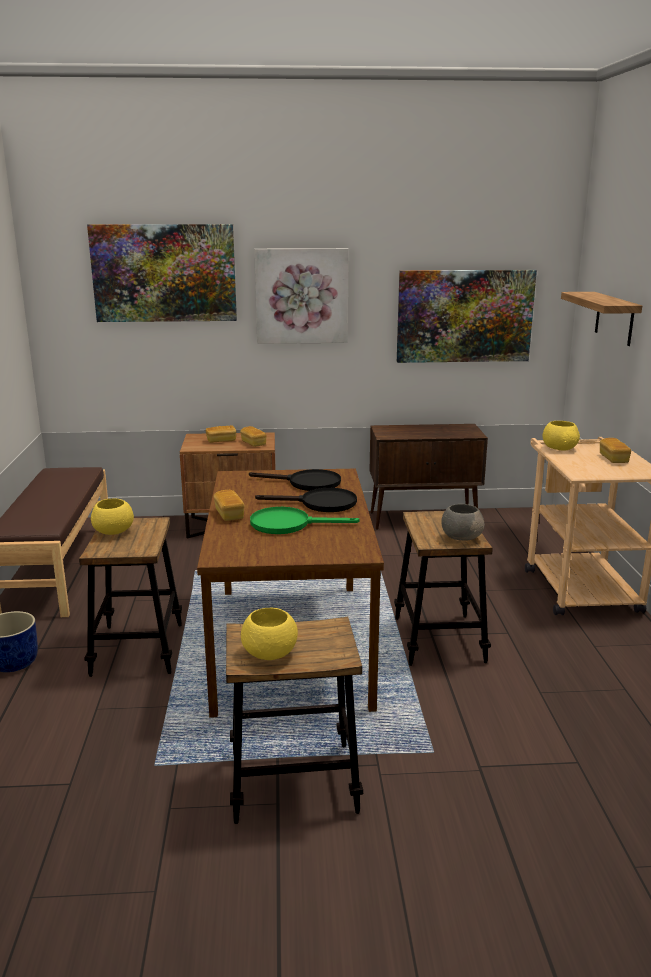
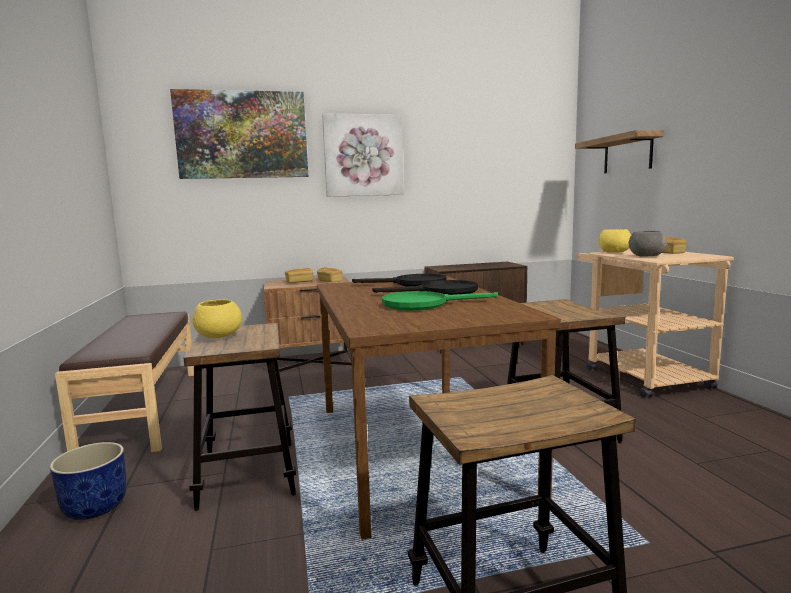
camera: 10 degrees left, 10 degrees down
bread [214,490,245,521] -> none
yellow bowl [241,608,298,660] -> none
picture [397,270,537,363] -> none
grey bowl [441,504,485,541] -> grey bowl moved to [629,231,667,257]

